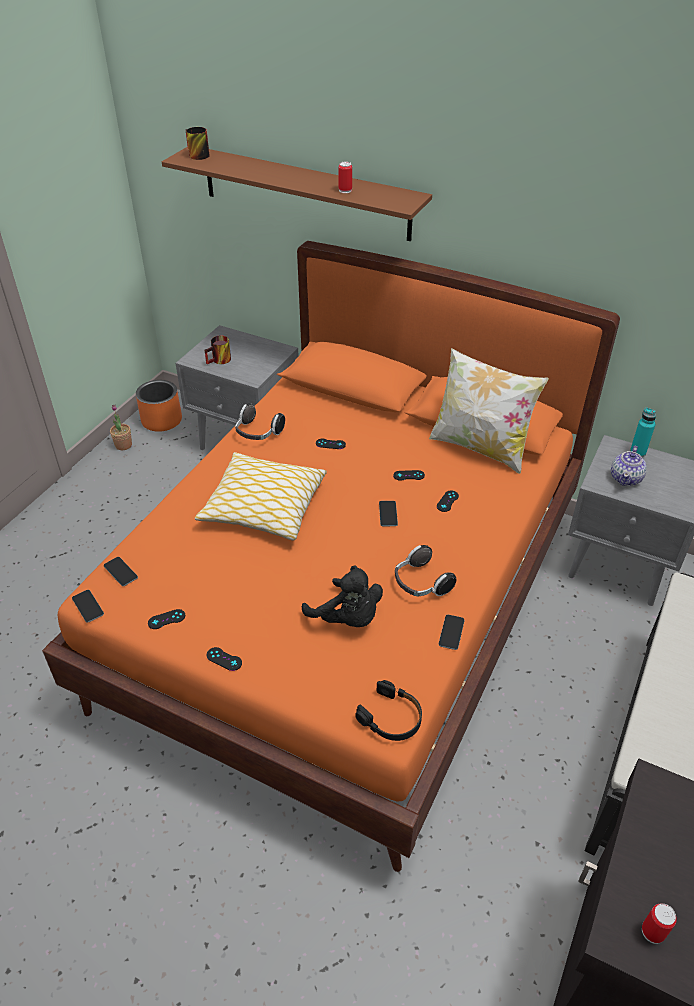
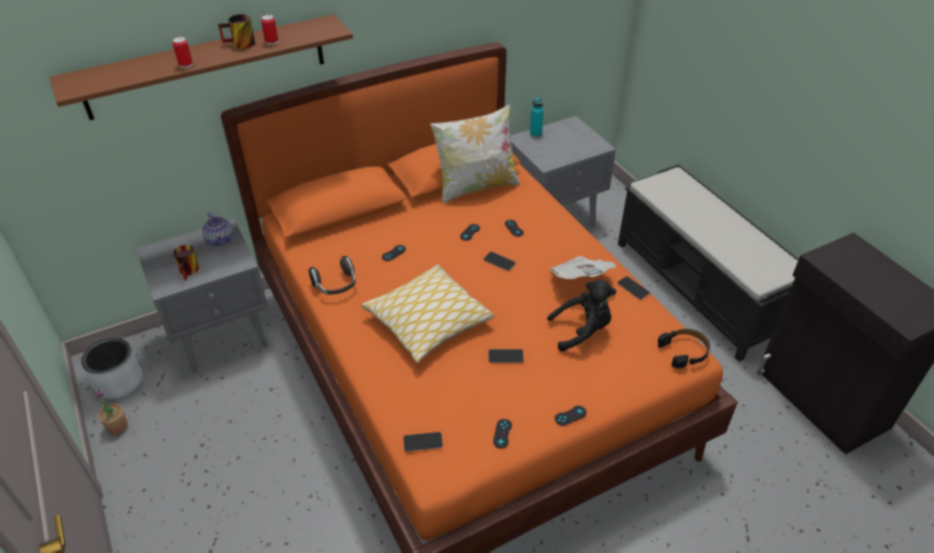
camera: 55 degrees left, 0 degrees up
phone [72,590,104,623] -> phone moved to [488,349,524,363]
orange planter [136,380,182,432] -> grey planter [81,338,143,399]
mug [185,127,210,160] -> mug moved to [218,14,255,49]
headphones [395,545,456,596] -> newspaper [550,256,617,279]
teapot [611,446,647,486] -> teapot moved to [202,212,233,246]
can [642,904,677,944] -> can moved to [173,37,193,68]

